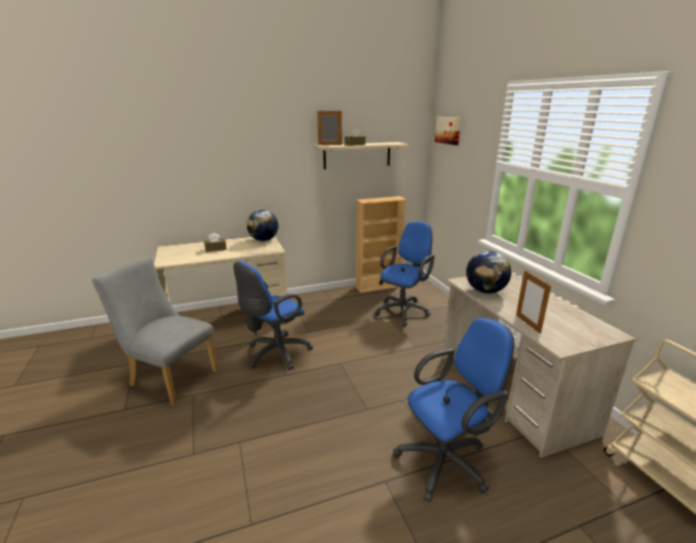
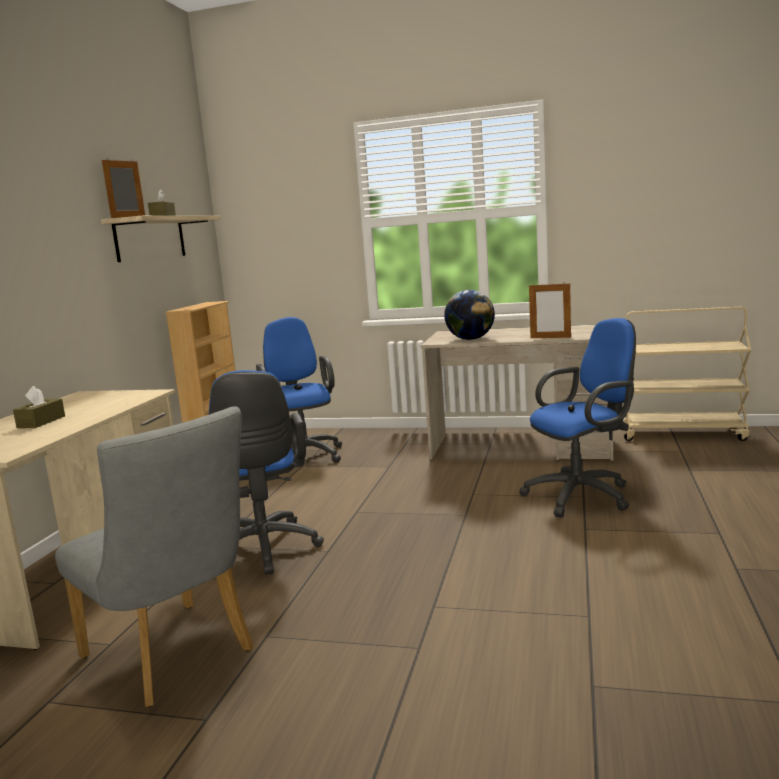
camera: 55 degrees left, 10 degrees down
grey chair [92,257,218,406] -> grey chair turned 105 degrees counterclockwise [55,406,254,707]
globe [247,210,278,241] -> none
blue office chair [393,318,514,502] -> blue office chair turned 60 degrees clockwise [519,318,636,517]
picture [435,117,461,145] -> none

